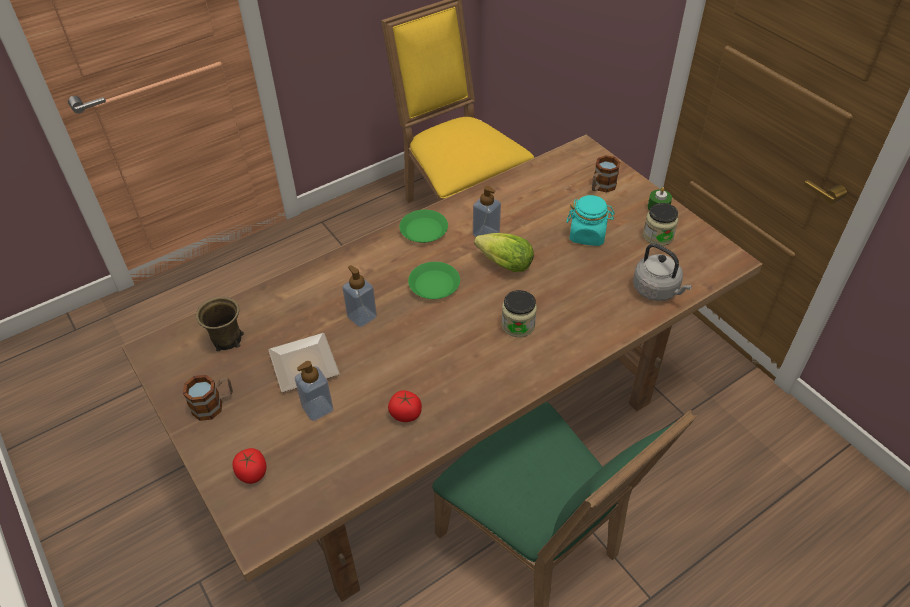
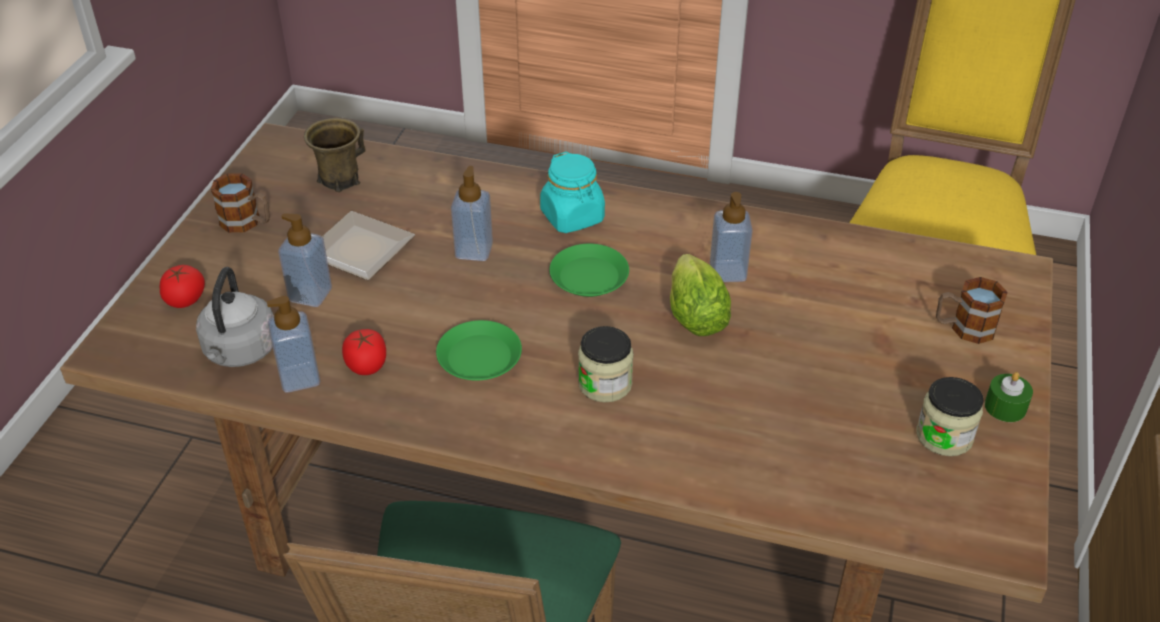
camera: 50 degrees right, 5 degrees down
green plate [399,210,448,243] -> green plate moved to [436,320,522,380]
turquoise jar [566,195,615,246] -> turquoise jar moved to [540,151,605,233]
grey kettle [633,243,692,301] -> grey kettle moved to [196,267,274,367]
none -> soap dispenser [267,296,320,393]

